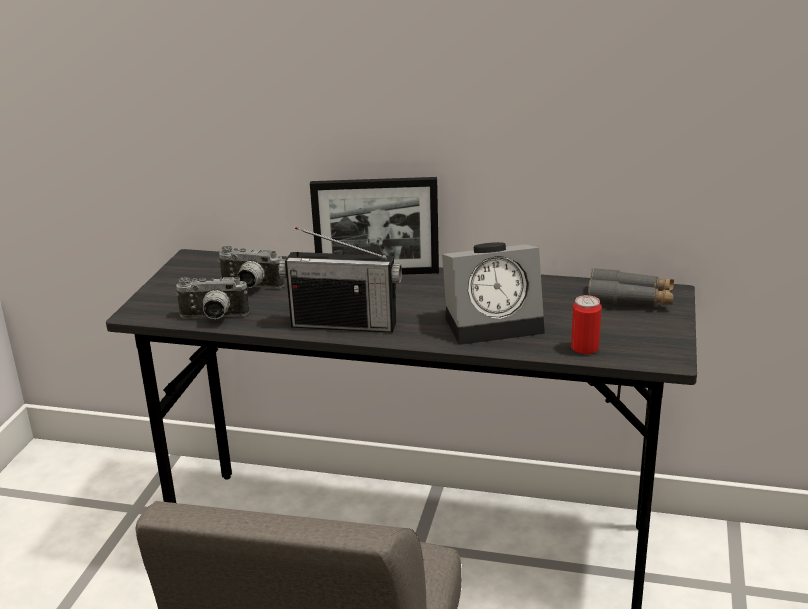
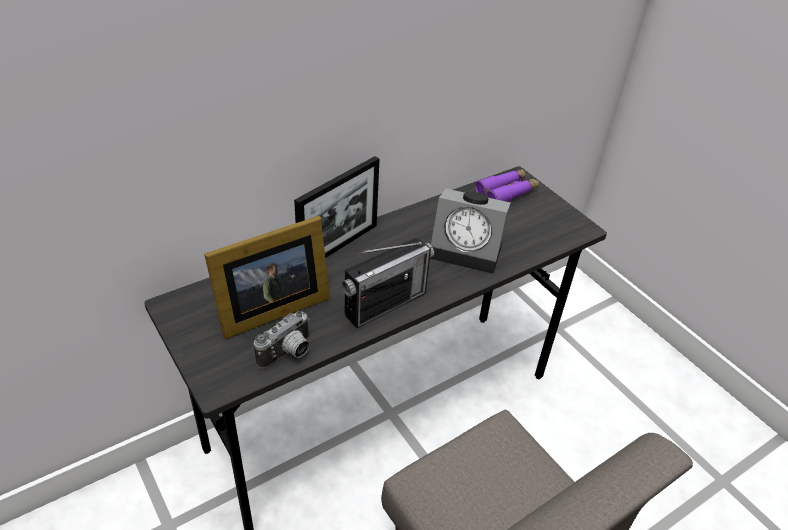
camera: 50 degrees left, 15 degrees up
camera [218,246,284,289] -> picture frame [204,216,330,339]
alarm clock [442,242,545,345] -> alarm clock turned 75 degrees clockwise [430,189,511,274]
can [571,295,601,354] -> none
grey binoculars [588,268,674,305] -> purple binoculars [475,169,540,202]

